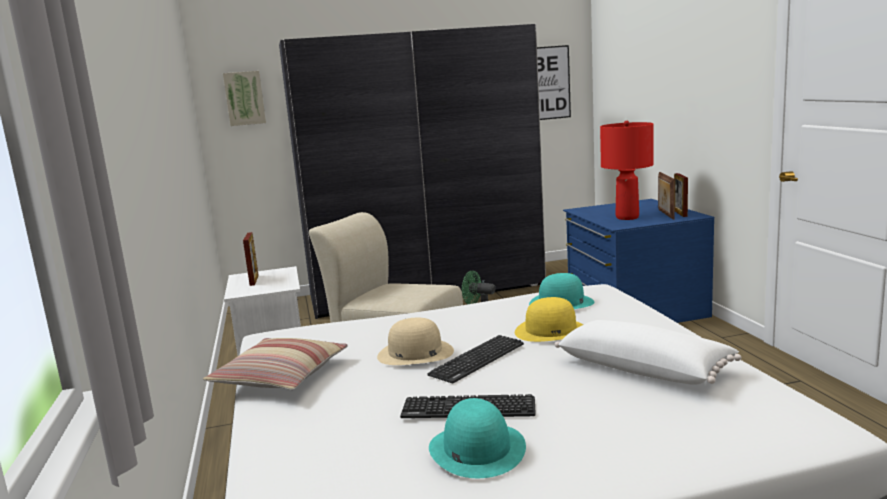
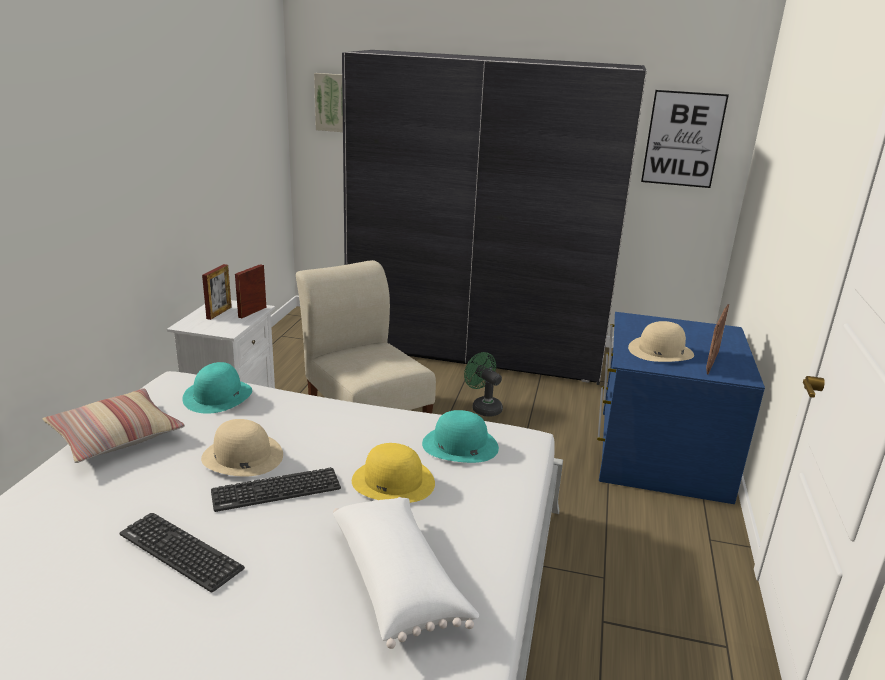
camera: 25 degrees right, 10 degrees up
turquoise hat [429,398,526,478] -> turquoise hat moved to [182,362,252,414]
red table lamp [600,121,654,220] -> beige hat [628,321,694,362]
picture frame [674,173,688,217] -> picture frame moved to [235,264,266,318]

